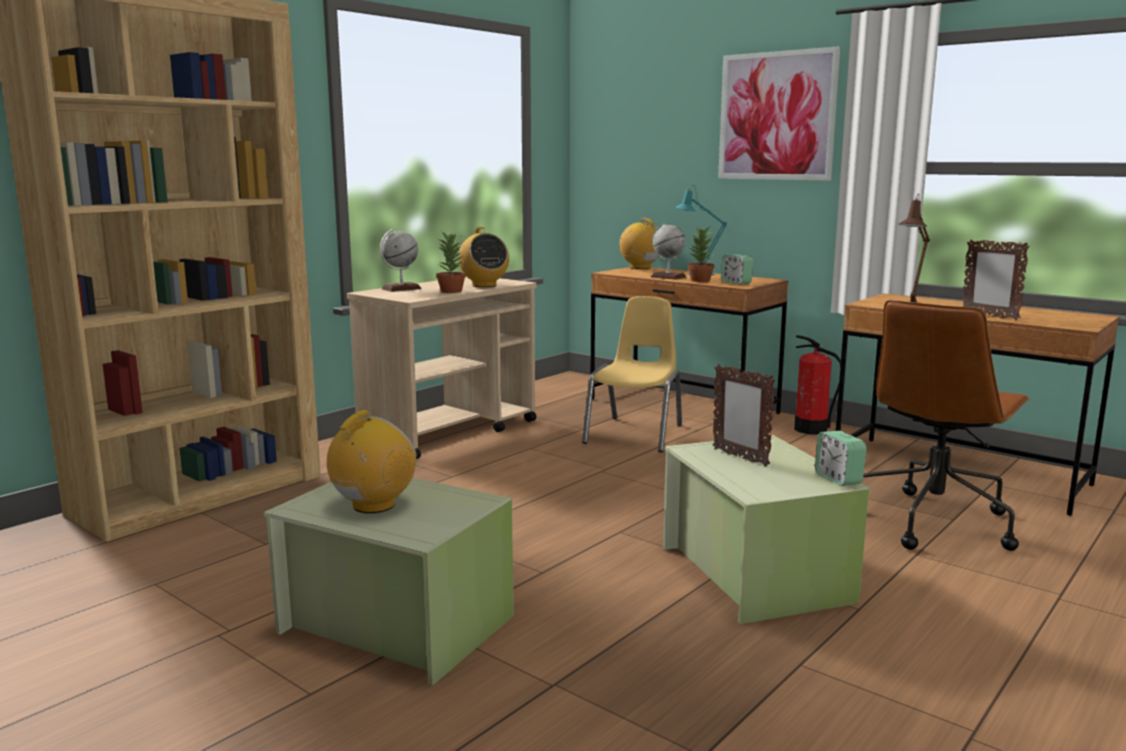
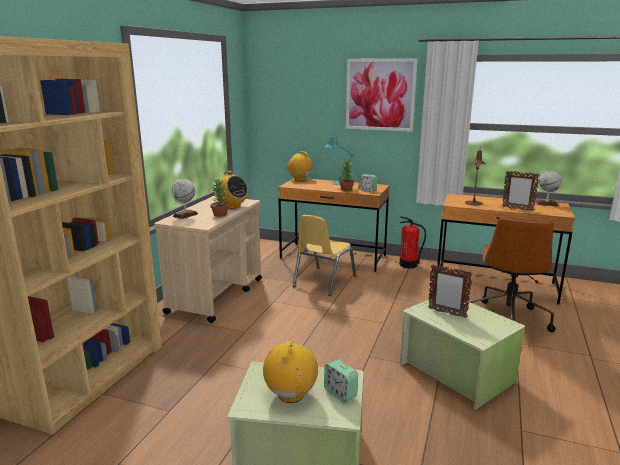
camera: 20 degrees left, 5 degrees up
yellow chair [582,296,682,452] -> yellow chair turned 150 degrees counterclockwise [293,215,356,296]
globe [651,223,686,280] -> globe moved to [535,169,562,206]
alarm clock [815,431,867,486] -> alarm clock moved to [324,360,358,402]

